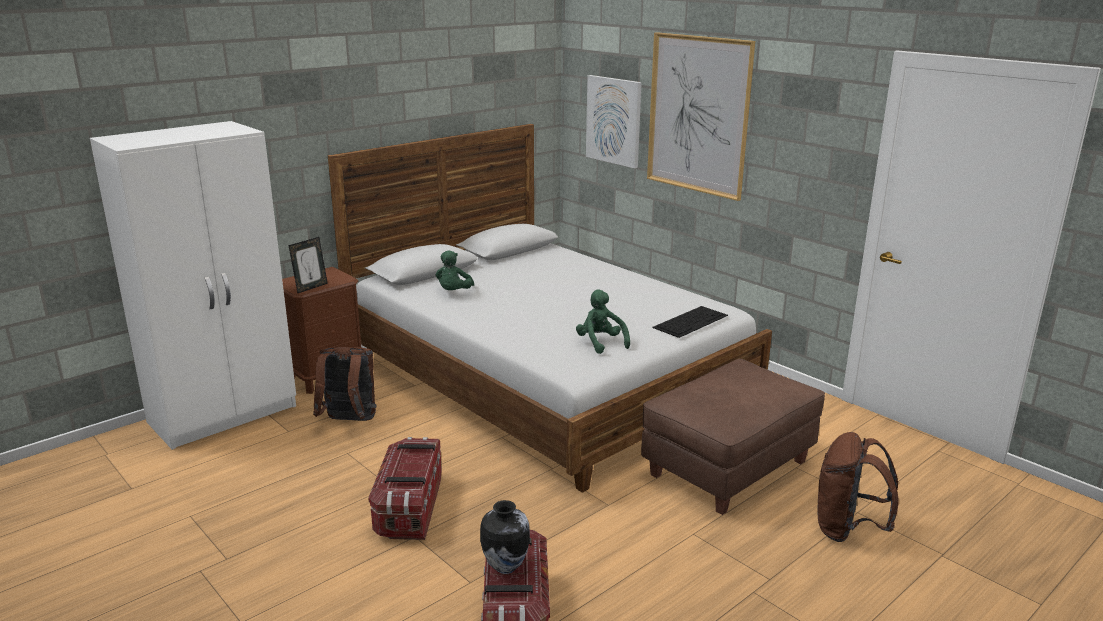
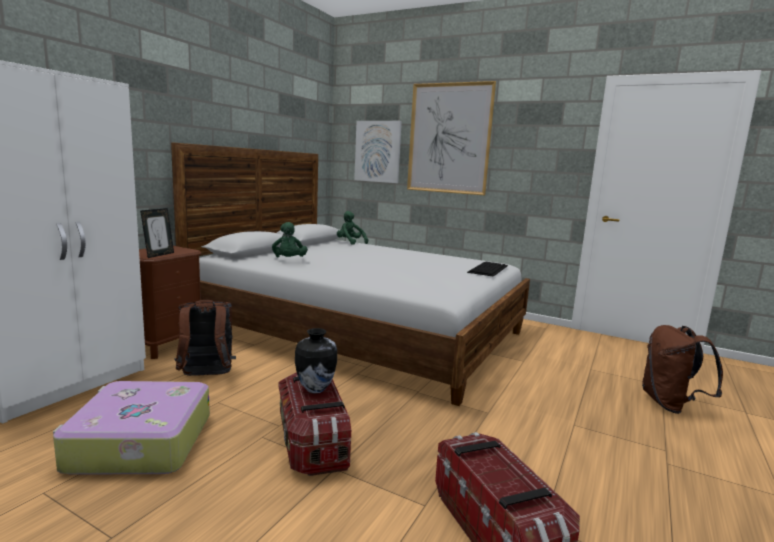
camera: 20 degrees left, 10 degrees down
vase [480,500,530,574] -> vase moved to [295,328,337,393]
green plush toy [576,289,630,354] -> green plush toy moved to [337,211,368,245]
brown ottoman [641,359,825,515] -> none
none -> suitcase [53,381,210,475]

